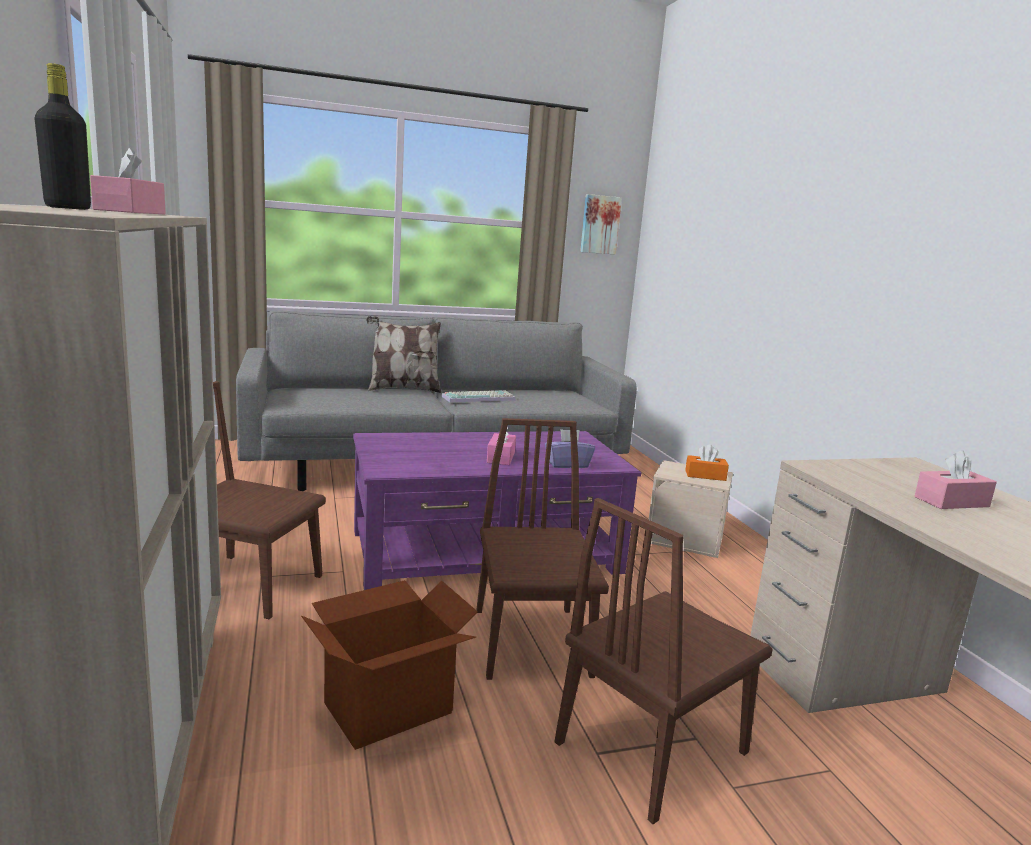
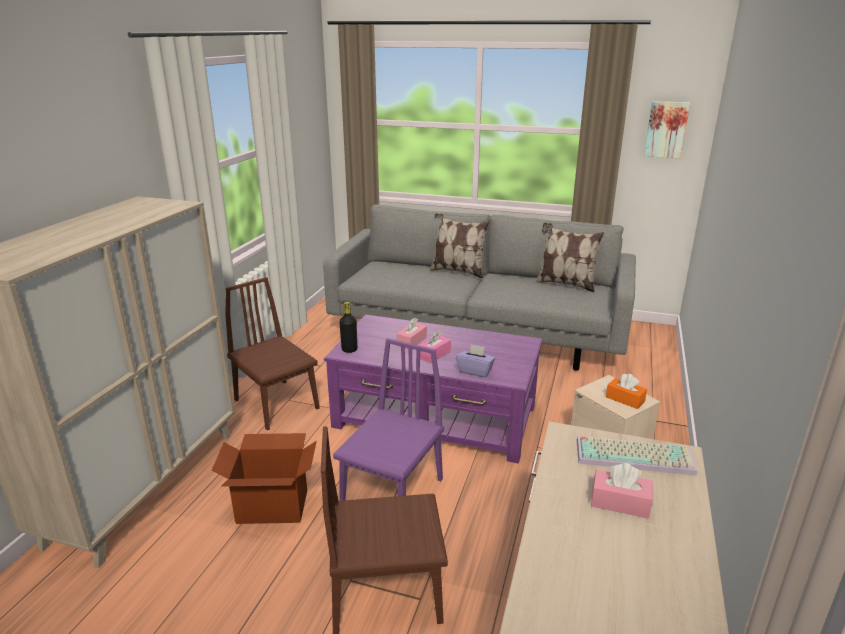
camera: 35 degrees right, 10 degrees up
black bottle [34,63,91,210] -> black bottle moved to [339,302,357,353]
pink tissue box [90,147,166,214] -> pink tissue box moved to [397,318,427,349]
keyboard [441,390,516,402] -> keyboard moved to [576,436,697,476]
brown chair [477,418,609,680] -> purple chair [333,338,444,501]
none -> pillow [535,223,604,293]

